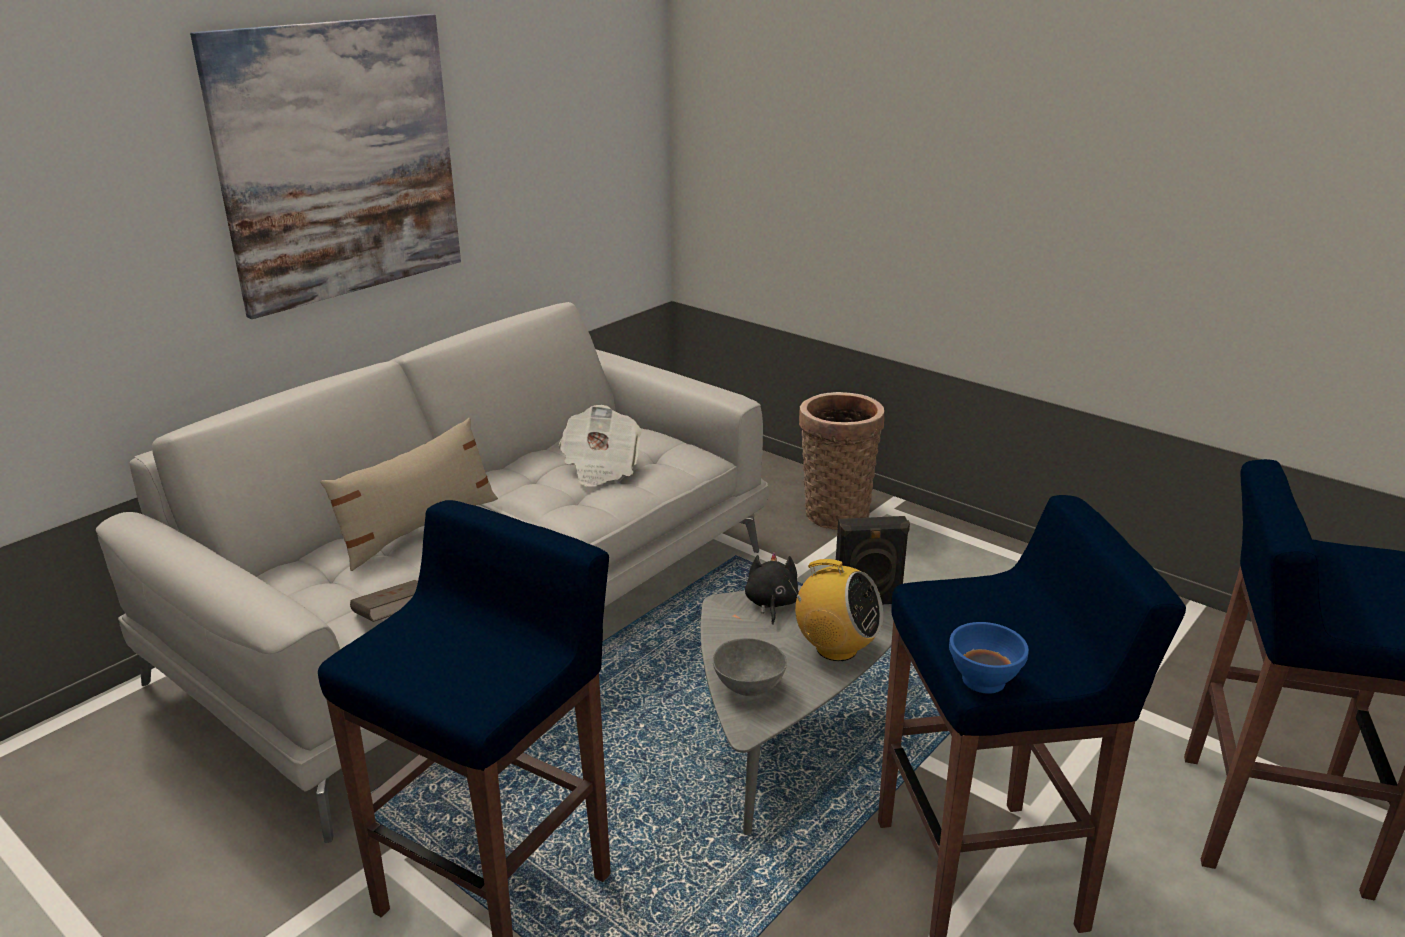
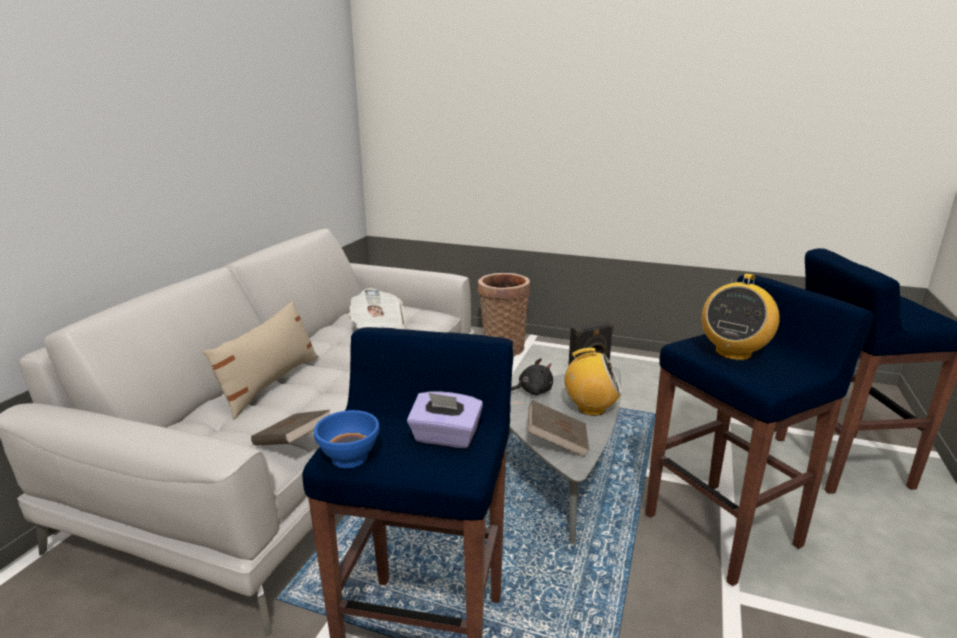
camera: 20 degrees left, 5 degrees down
picture [190,14,461,319] -> none
grey bowl [713,638,787,696] -> brown book [528,400,589,457]
black plush toy [745,552,799,625] -> black plush toy turned 90 degrees clockwise [511,358,553,395]
blue bowl [949,622,1029,694] -> blue bowl moved to [314,410,379,469]
none -> purple tissue box [407,391,483,448]
none -> radio [701,273,780,361]

